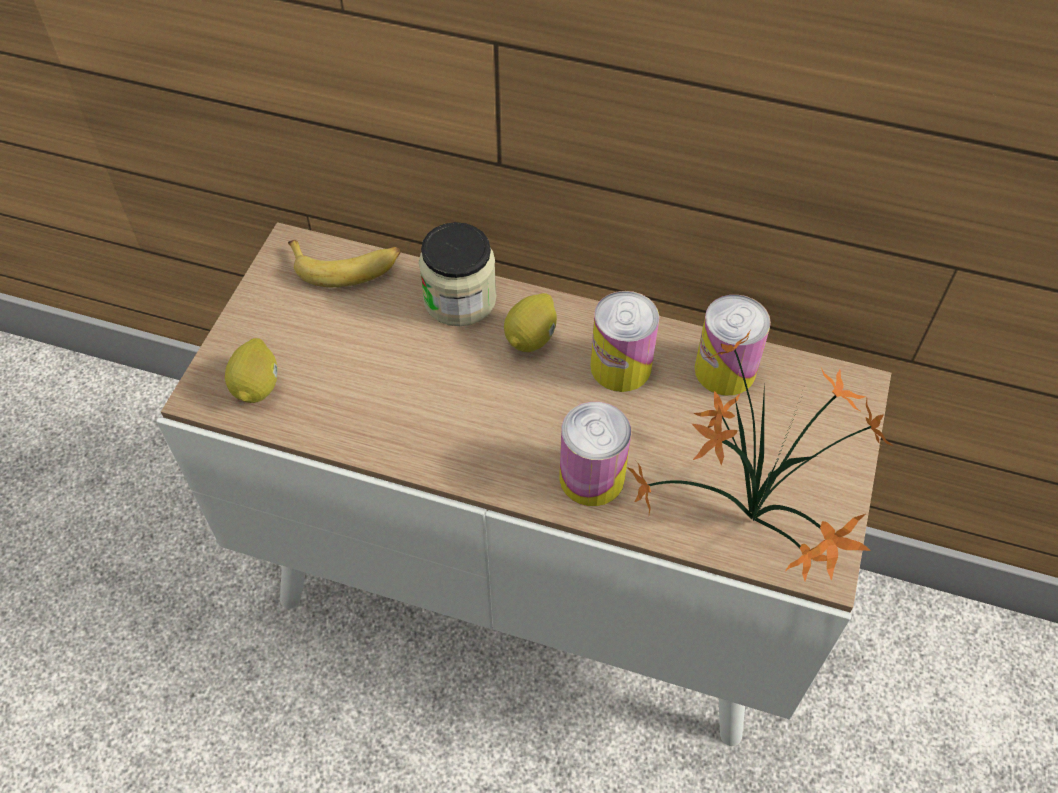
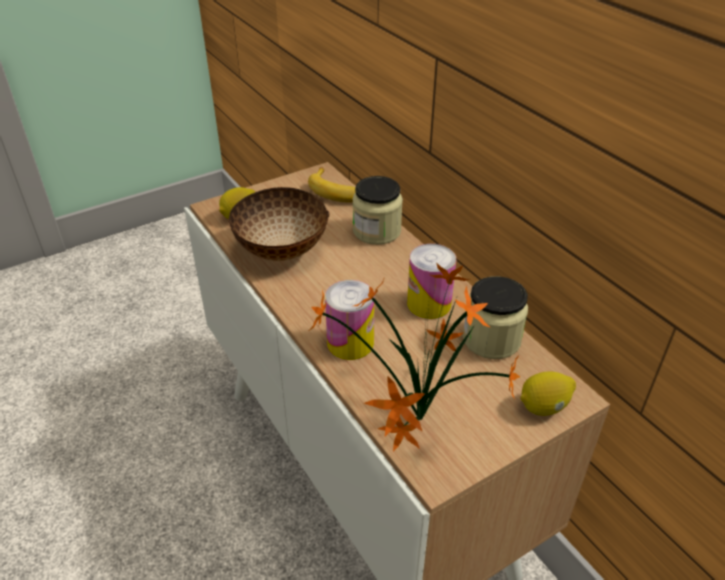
camera: 40 degrees right, 15 degrees down
lemon [504,293,557,352] -> lemon moved to [520,372,576,416]
can [694,295,771,396] -> jar [462,276,528,359]
none -> bowl [228,187,330,261]

